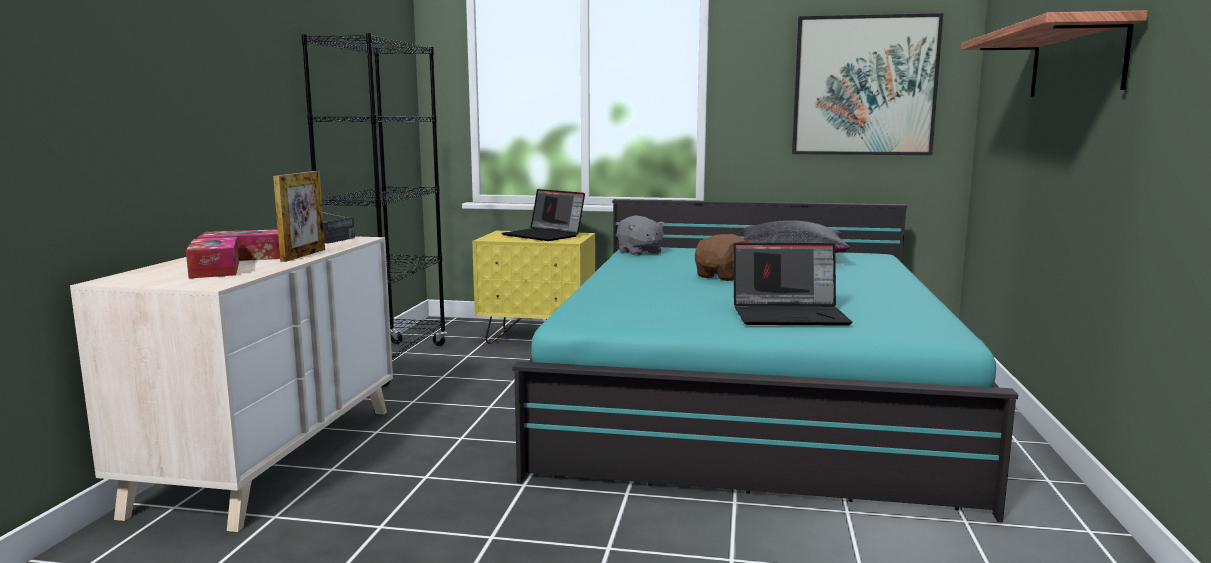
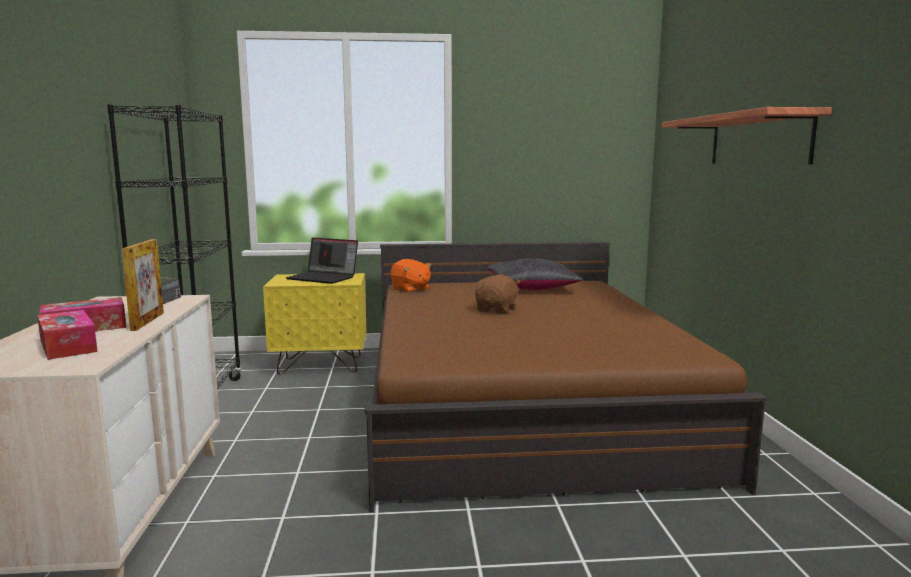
camera: 15 degrees left, 0 degrees up
turquoise bed [512,199,1018,523] -> brown bed [365,242,767,512]
grey plush toy [617,215,665,256] -> orange plush toy [390,259,431,293]
laptop [734,243,852,326] -> none
picture [792,13,943,155] -> none

